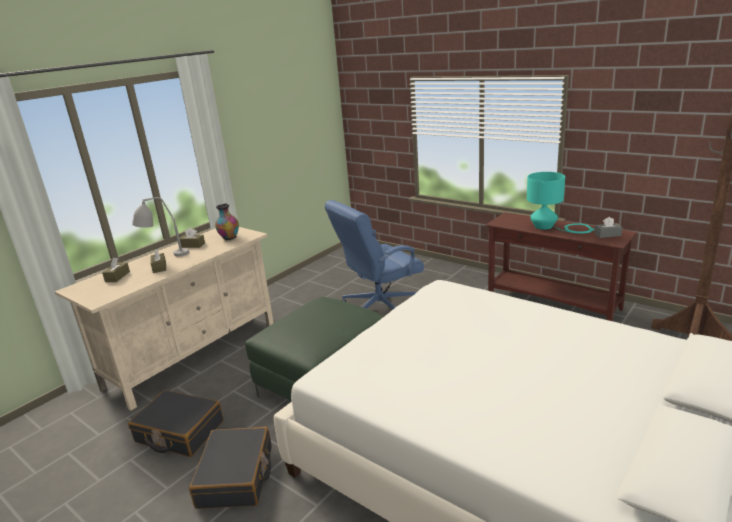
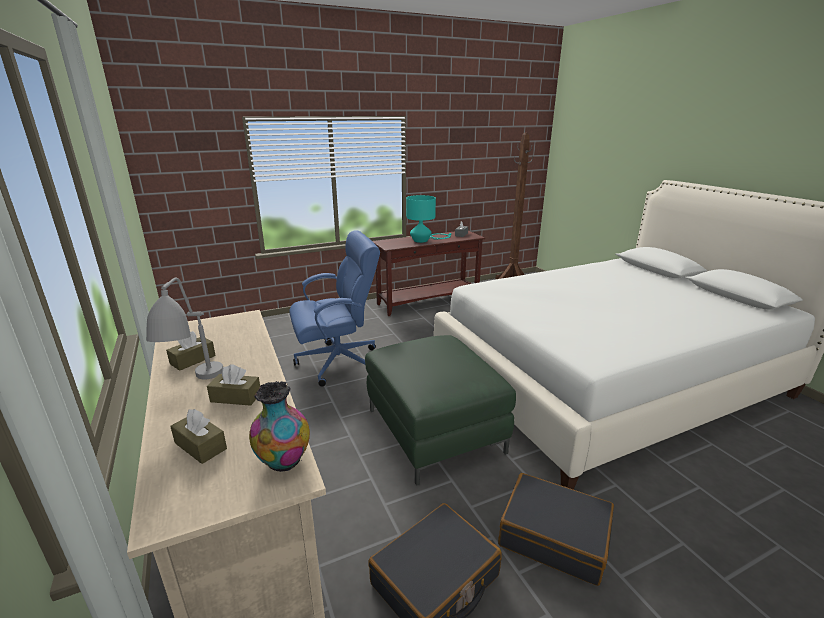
camera: 65 degrees left, 0 degrees up
vase [215,204,239,240] -> vase moved to [249,381,310,472]
blue office chair [325,200,424,310] -> blue office chair turned 105 degrees counterclockwise [289,230,380,387]

